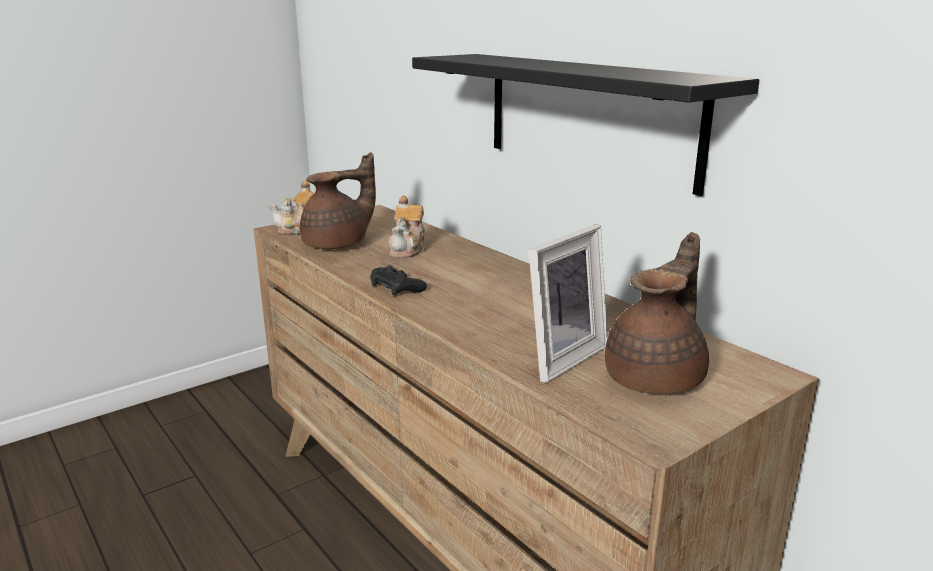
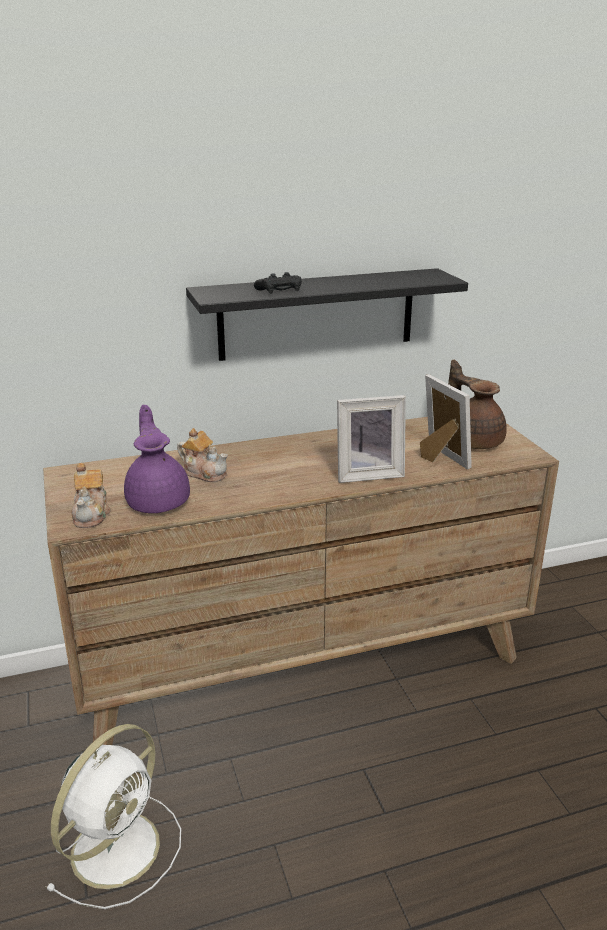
camera: 70 degrees left, 5 degrees up
brown teapot [300,152,376,249] -> purple teapot [124,405,190,513]
black game controller [370,266,427,296] -> black game controller moved to [254,272,302,294]
none -> white fan [45,724,181,909]
none -> picture frame [337,395,406,483]

